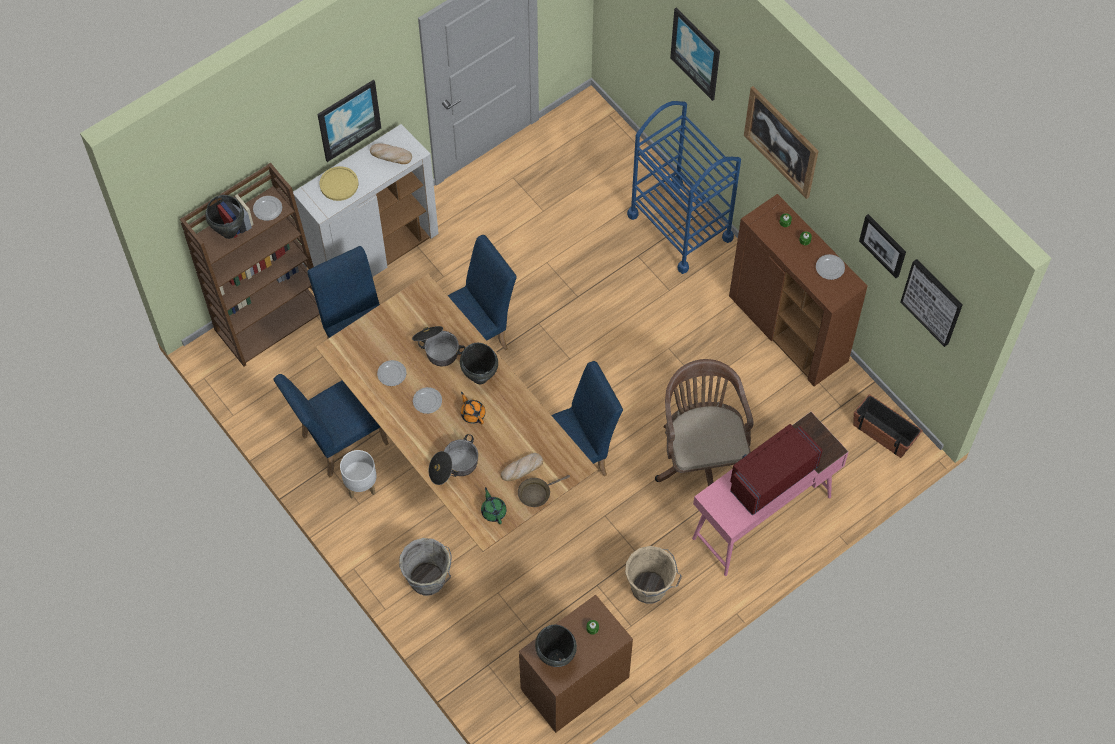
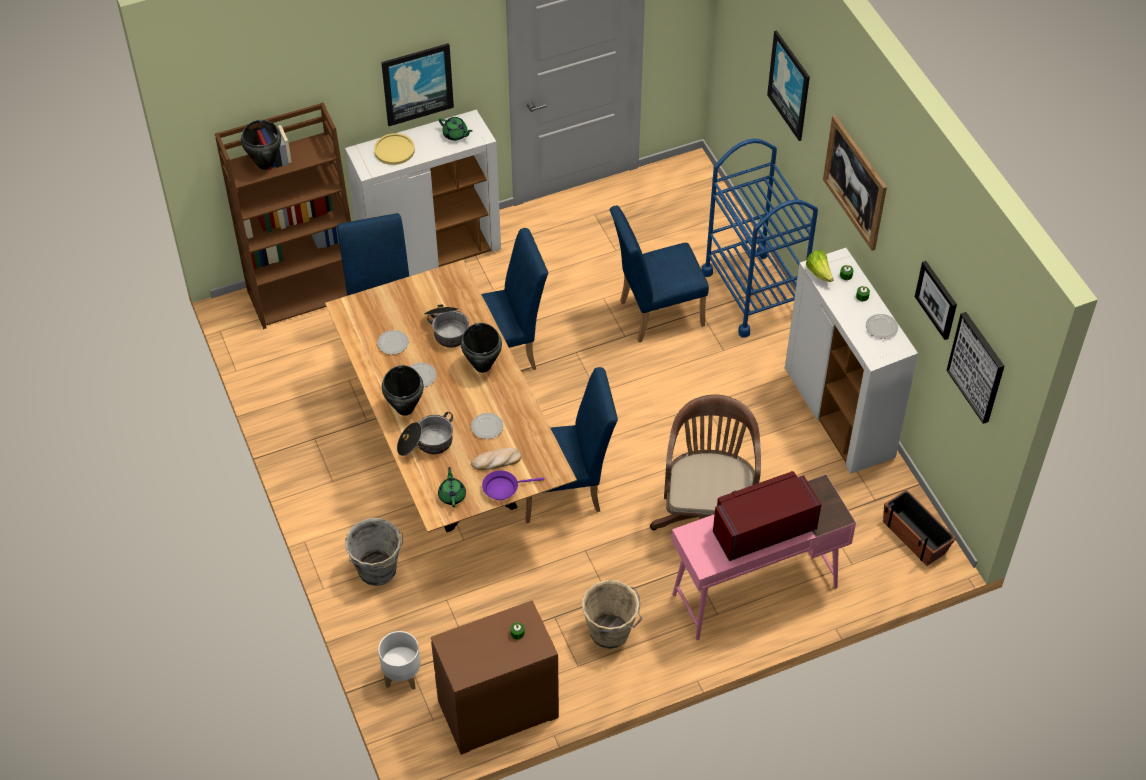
camera: 15 degrees right, 10 degrees down
plate [253,196,282,221] -> plate moved to [471,413,503,439]
blue chair [274,374,389,477] -> blue chair moved to [610,206,709,342]
white planter [340,450,377,498] -> white planter moved to [378,631,421,690]
bread [370,143,412,164] -> green teapot [439,117,472,141]
orange teapot [461,392,486,424] -> none
brown frying pan [518,475,570,507] -> purple frying pan [482,470,544,500]
black cooking pot [535,625,577,667] -> black cooking pot moved to [382,365,424,416]
brown cabinet [729,194,868,386] -> white cabinet [785,248,918,474]
none -> lettuce [806,250,833,282]

